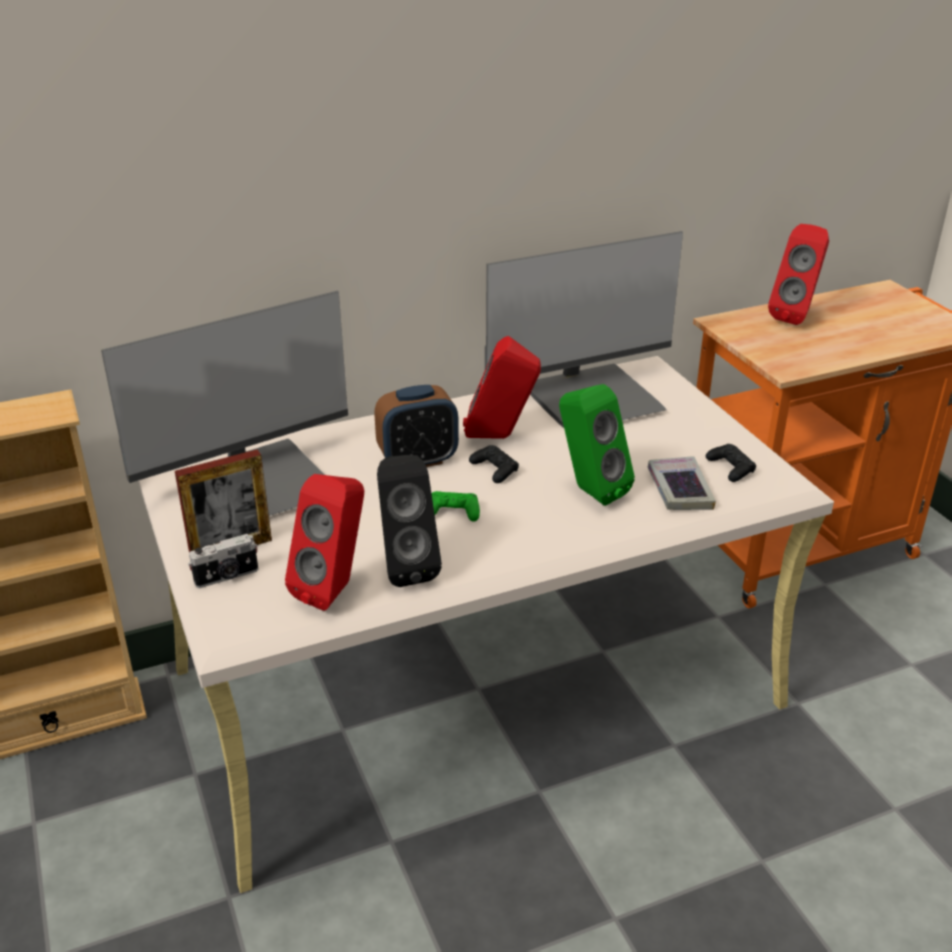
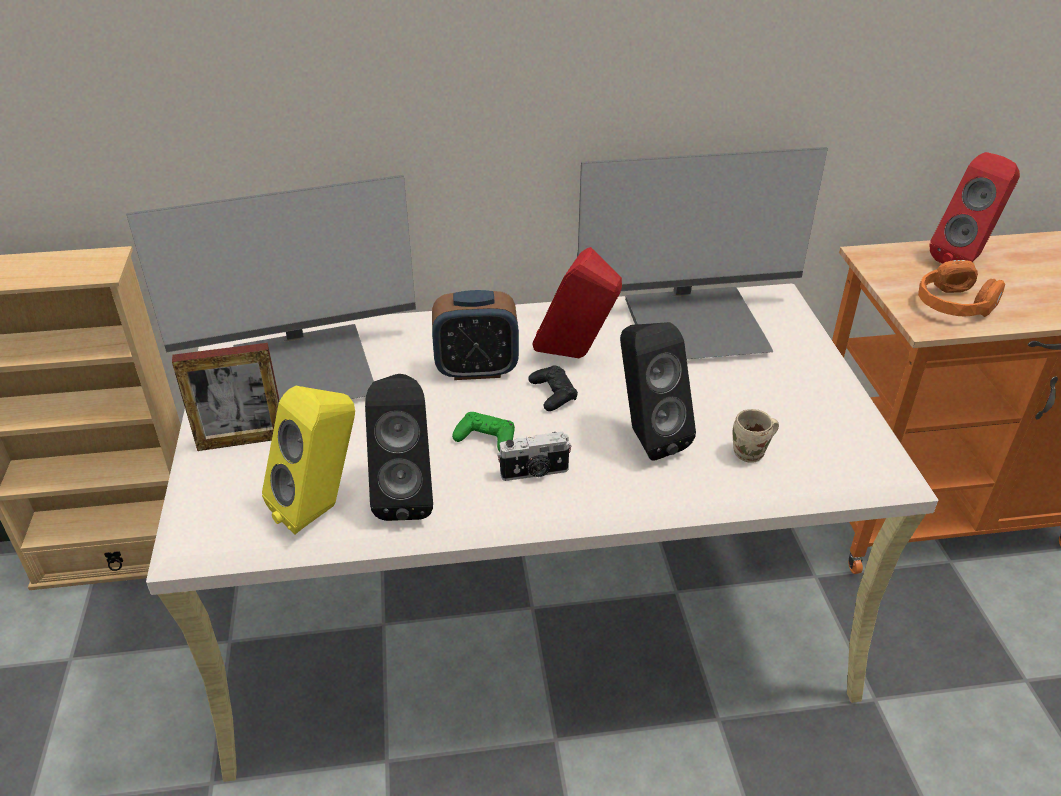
camera: 15 degrees right, 5 degrees up
camera [188,534,258,588] -> camera moved to [497,432,572,481]
red speaker [285,474,364,611] -> yellow speaker [262,386,355,534]
green speaker [559,384,635,506] -> black speaker [620,322,696,461]
book [648,456,716,510] -> beige mug [733,409,779,463]
black game controller [706,444,756,482] -> none
none -> orange headphones [918,260,1005,317]

